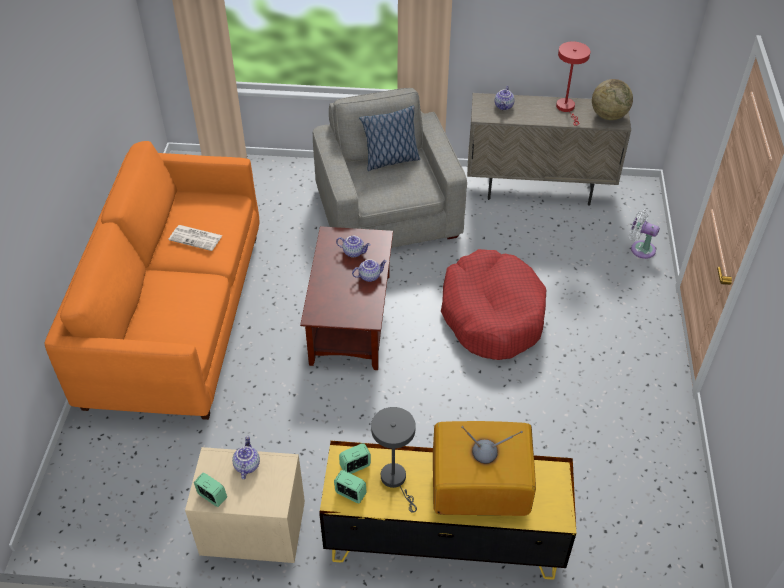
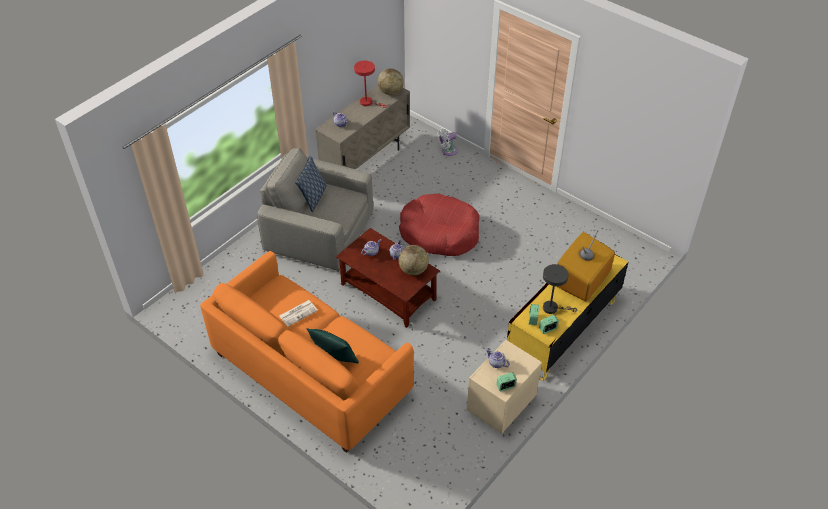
camera: 55 degrees left, 0 degrees up
none -> green pillow [306,328,359,364]
none -> globe [399,245,429,275]

